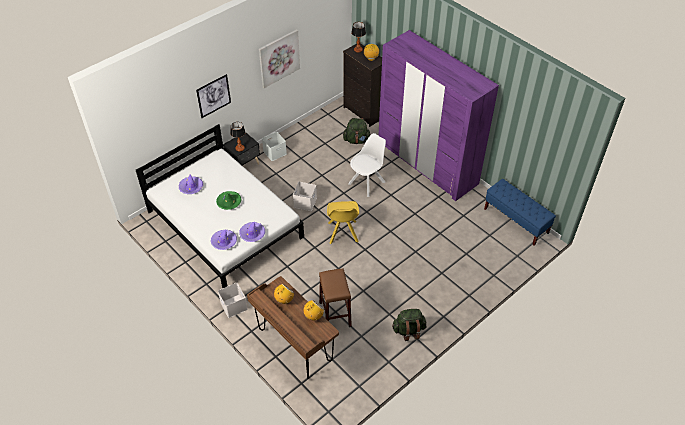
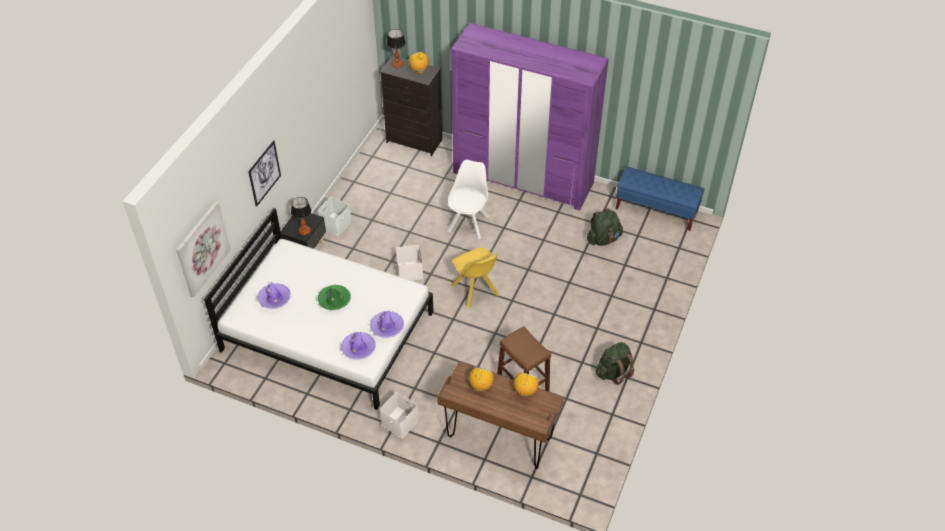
camera: 25 degrees left, 0 degrees up
picture [259,29,300,88] -> picture moved to [176,201,231,298]
green backpack [343,118,371,144] -> green backpack moved to [587,208,623,246]

